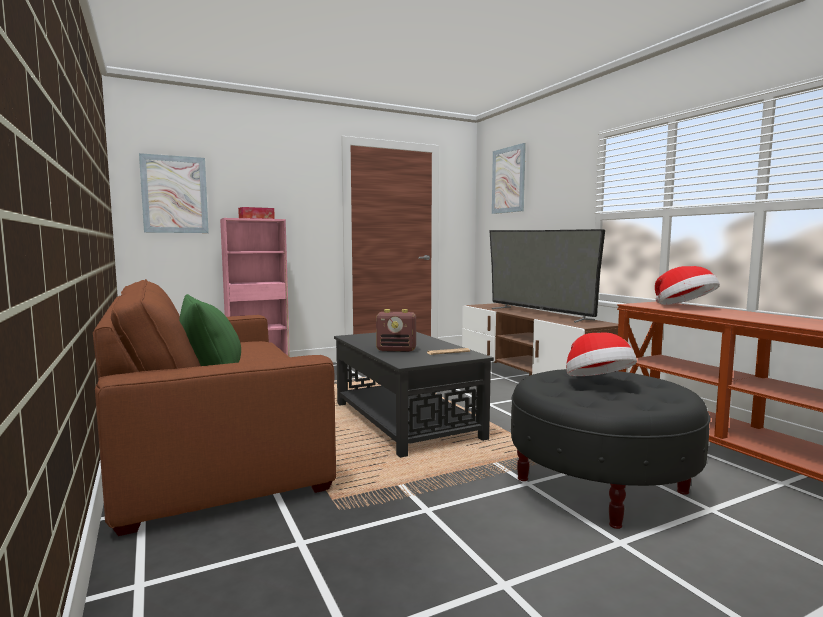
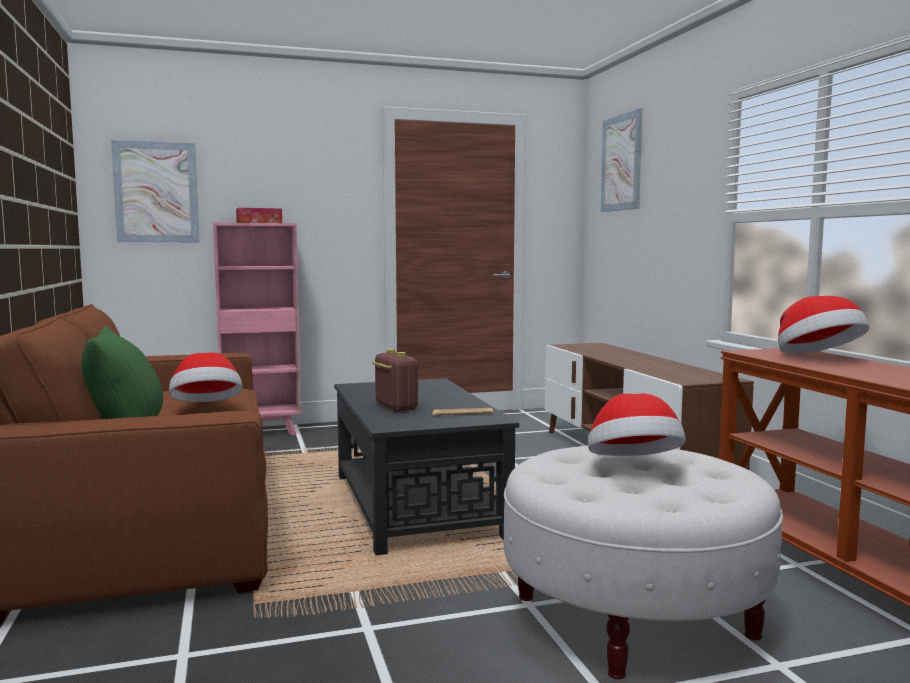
camera: 10 degrees right, 0 degrees up
radio [376,309,416,352] -> radio turned 135 degrees counterclockwise [372,349,418,412]
television [490,229,605,323] -> none
black ottoman [511,369,711,529] -> white ottoman [504,445,783,679]
none -> hat [169,353,242,402]

